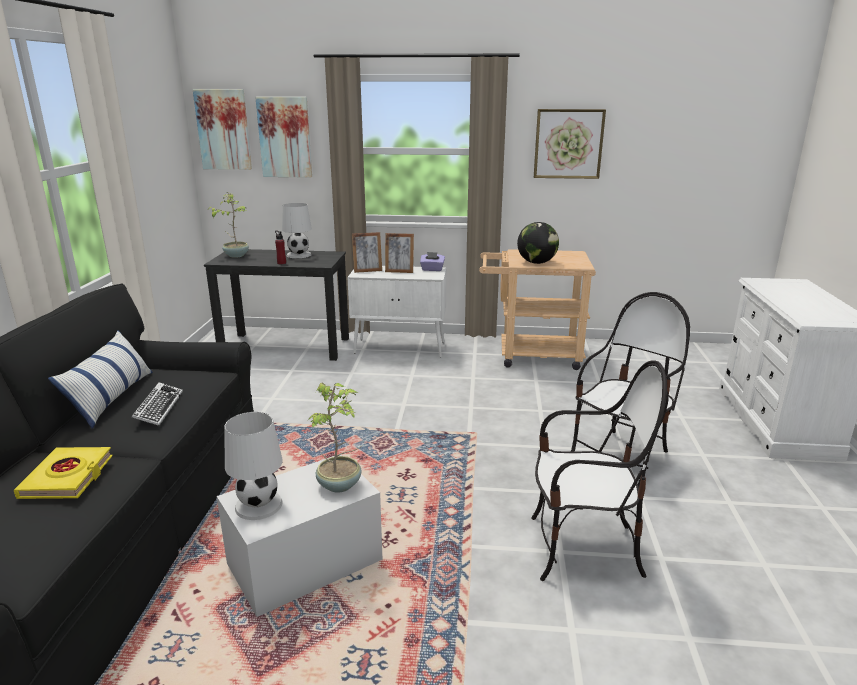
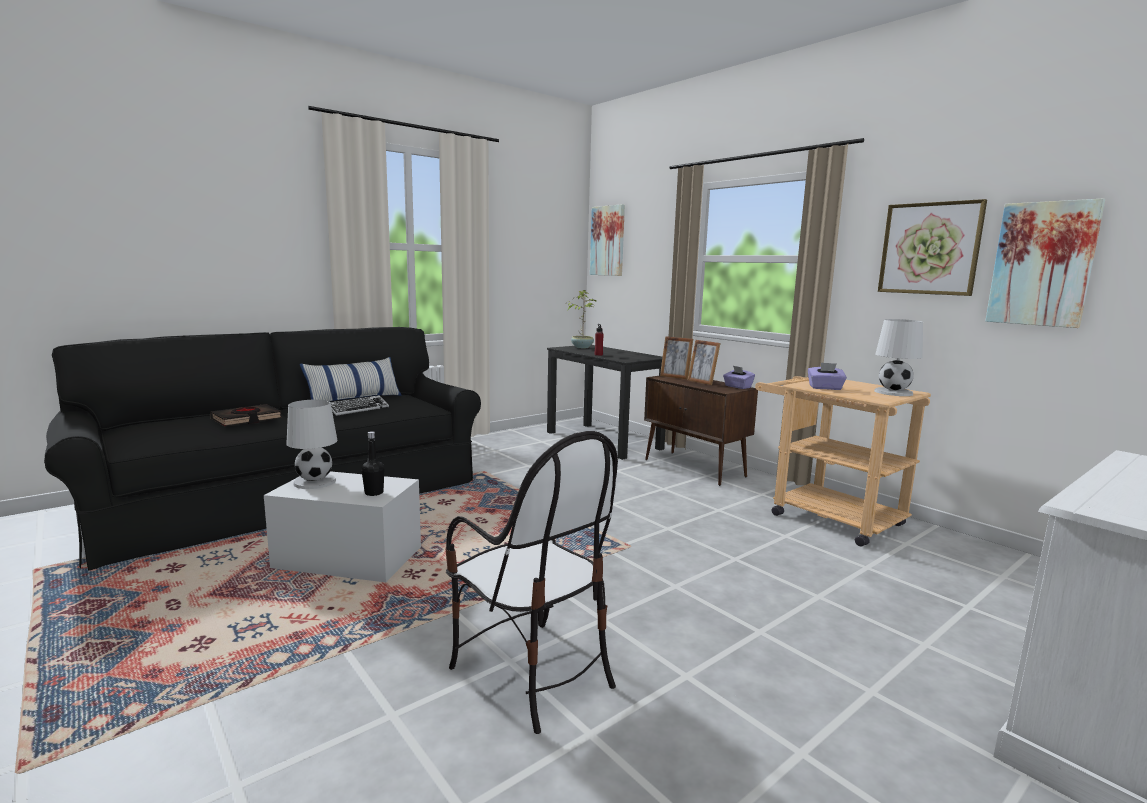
camera: 45 degrees right, 10 degrees down
yellow book [14,447,113,499] -> black book [210,404,282,427]
picture [255,97,312,178] -> picture moved to [985,198,1105,328]
white table lamp [282,203,312,258] -> white table lamp moved to [874,319,923,396]
potted plant [308,382,362,493] -> black bottle [361,431,385,496]
white cabinet [347,266,447,357] -> brown cabinet [644,376,758,486]
globe [517,222,559,264] -> purple tissue box [808,362,847,390]
chair [571,292,690,487] -> none

